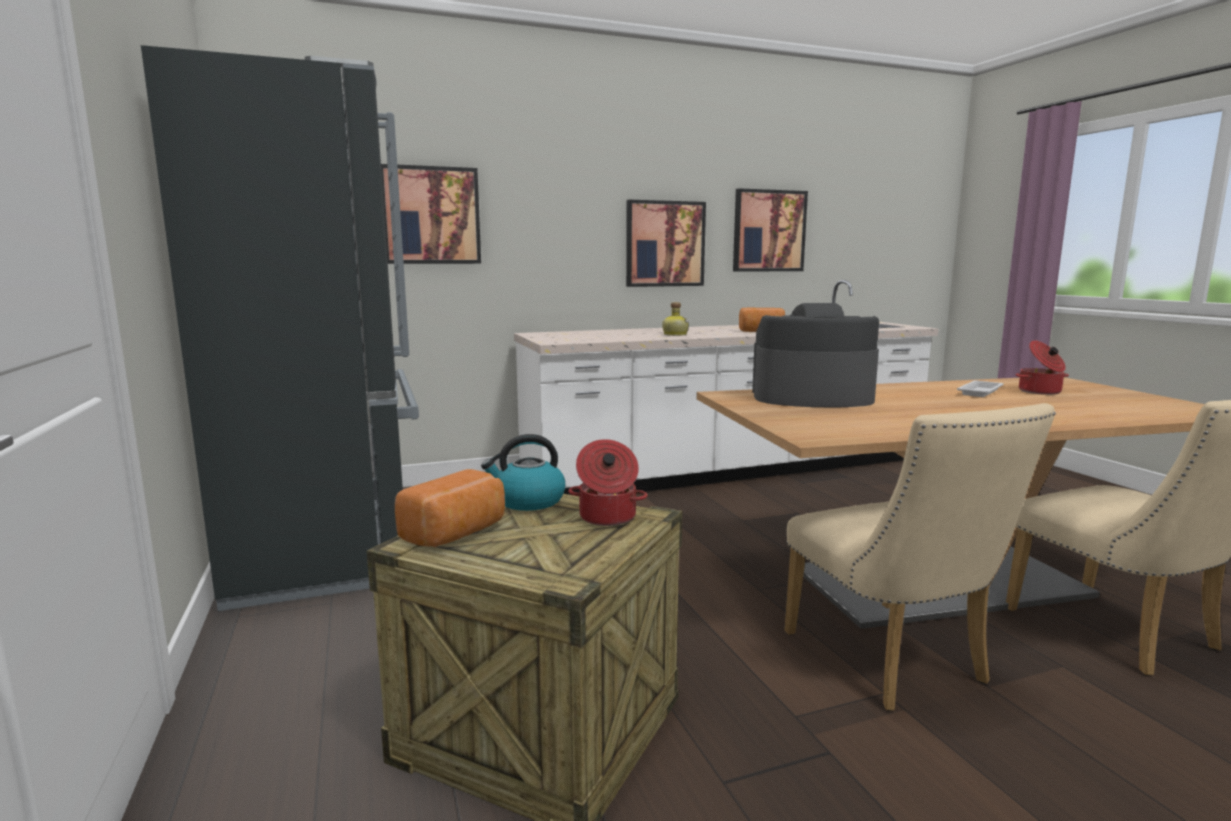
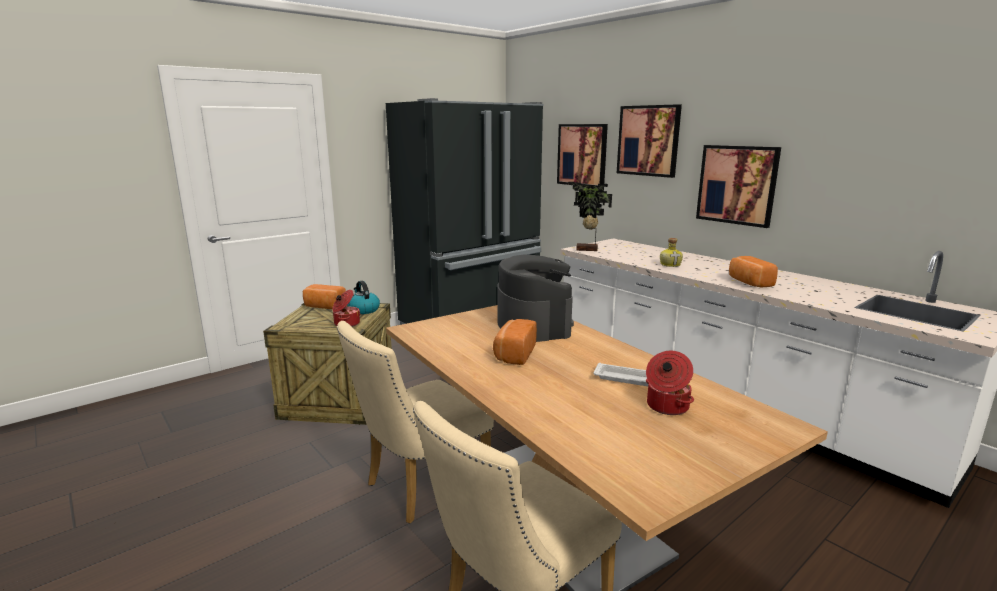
camera: 70 degrees right, 5 degrees up
picture [733,188,808,272] -> picture moved to [617,104,682,178]
none -> bread [493,319,537,365]
none -> potted plant [568,182,612,251]

